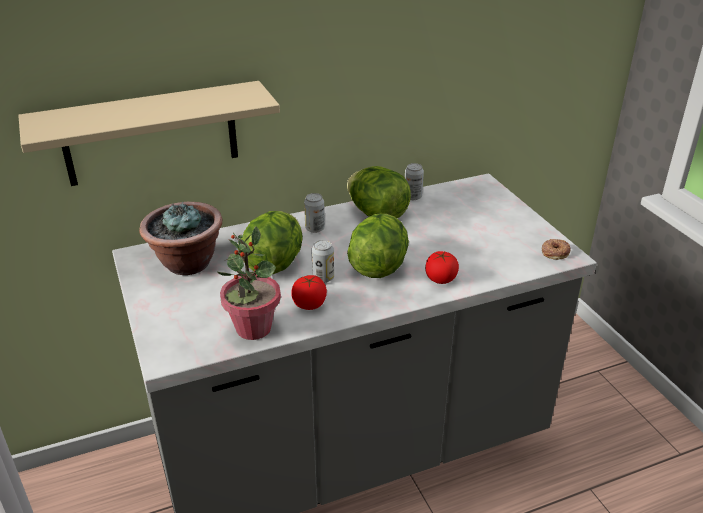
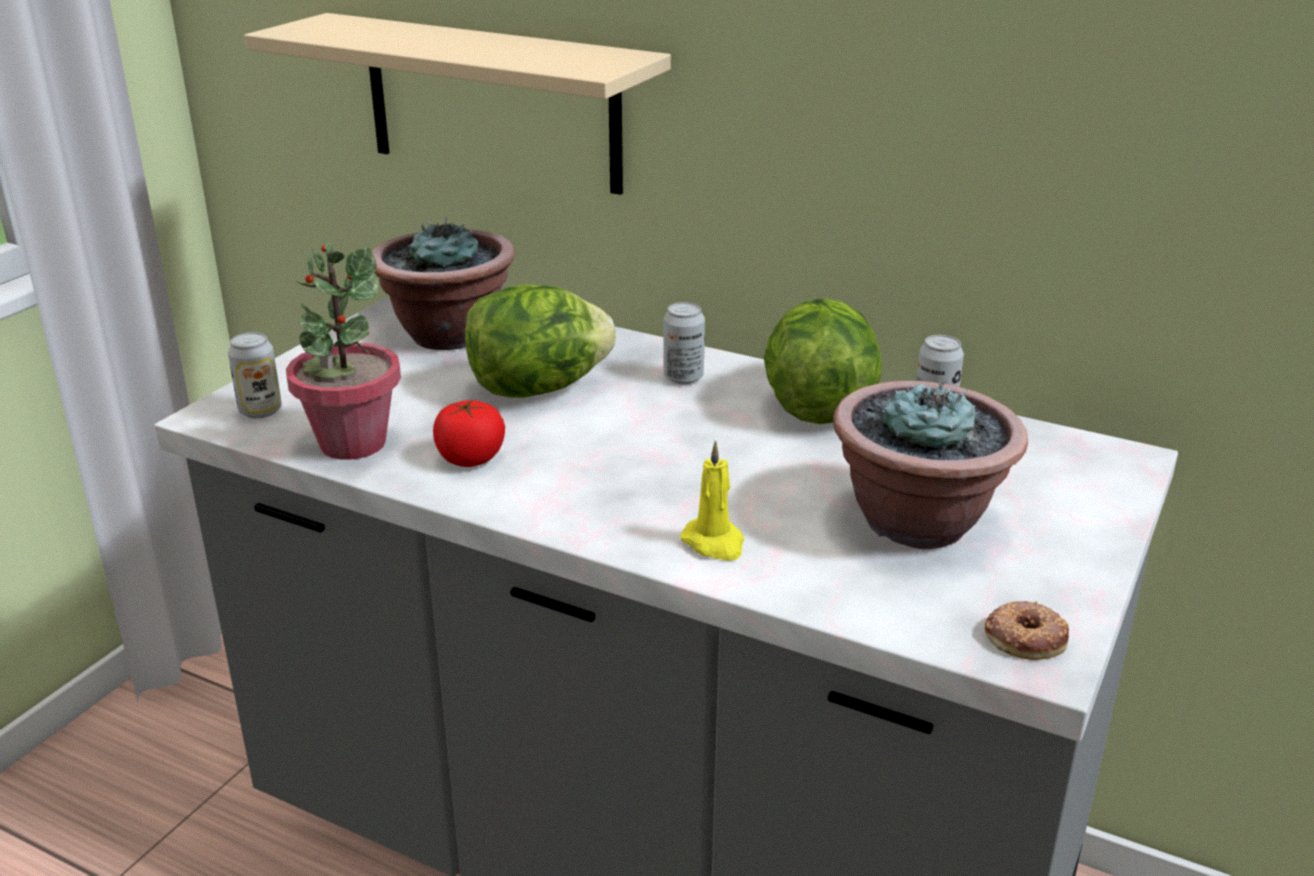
camera: 50 degrees right, 5 degrees down
can [311,240,334,283] -> can moved to [228,332,282,418]
lettuce [347,214,409,278] -> none
tomato [425,251,459,284] -> yellow candle [680,440,744,561]
none -> potted plant [833,380,1028,549]

